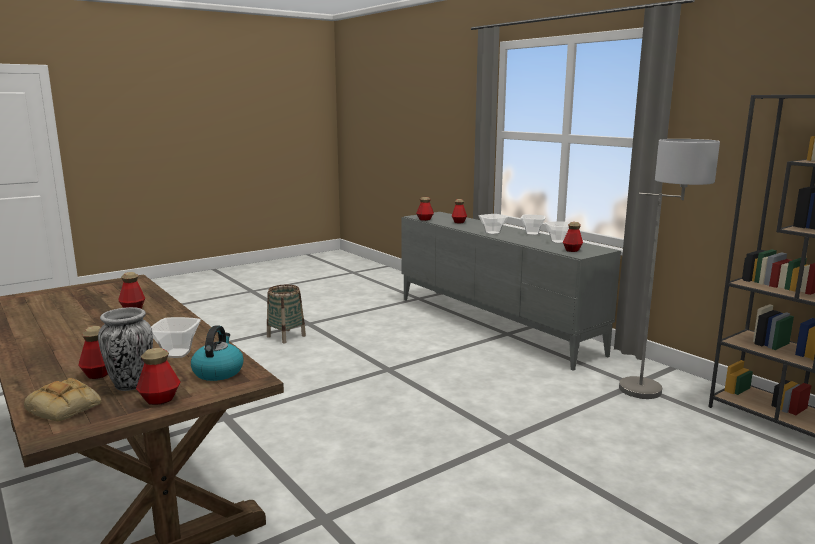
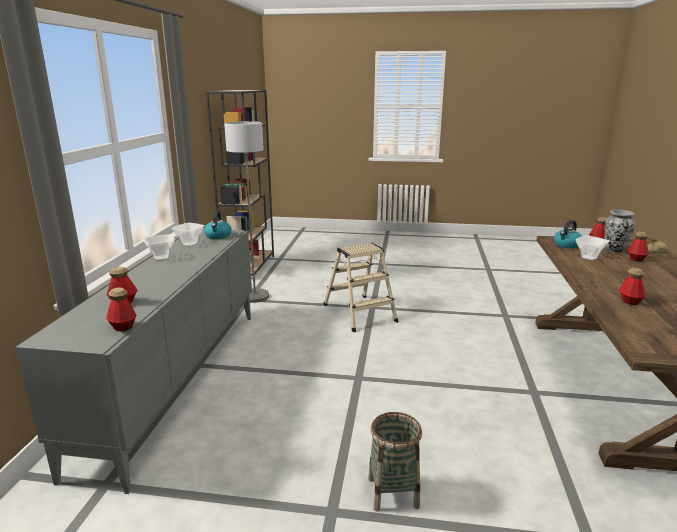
camera: 135 degrees left, 5 degrees up
bowl [479,214,508,235] -> none
bottle [563,222,583,252] -> kettle [204,211,232,239]
none -> beige step ladder [323,243,399,332]

